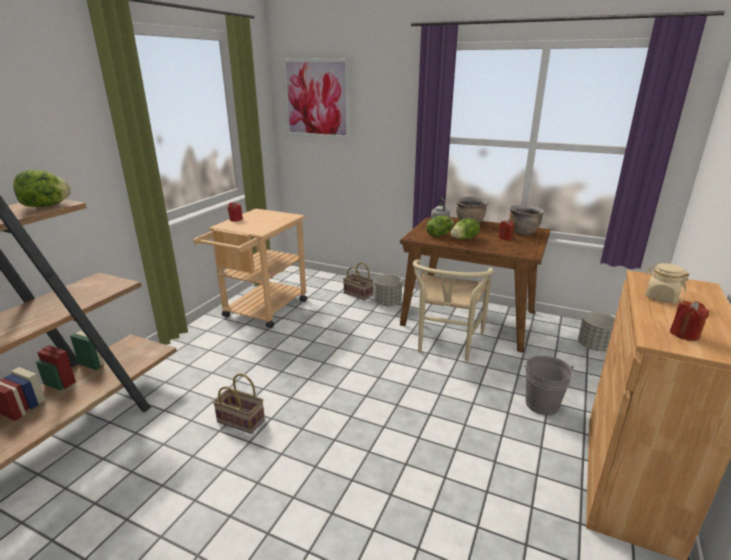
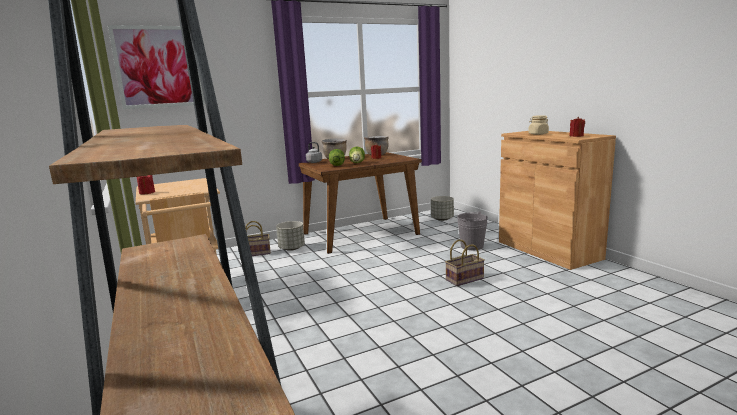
camera: 50 degrees left, 10 degrees down
lettuce [13,169,71,207] -> none
basket [213,373,265,434] -> basket moved to [445,240,485,286]
beige chair [412,259,494,361] -> none

